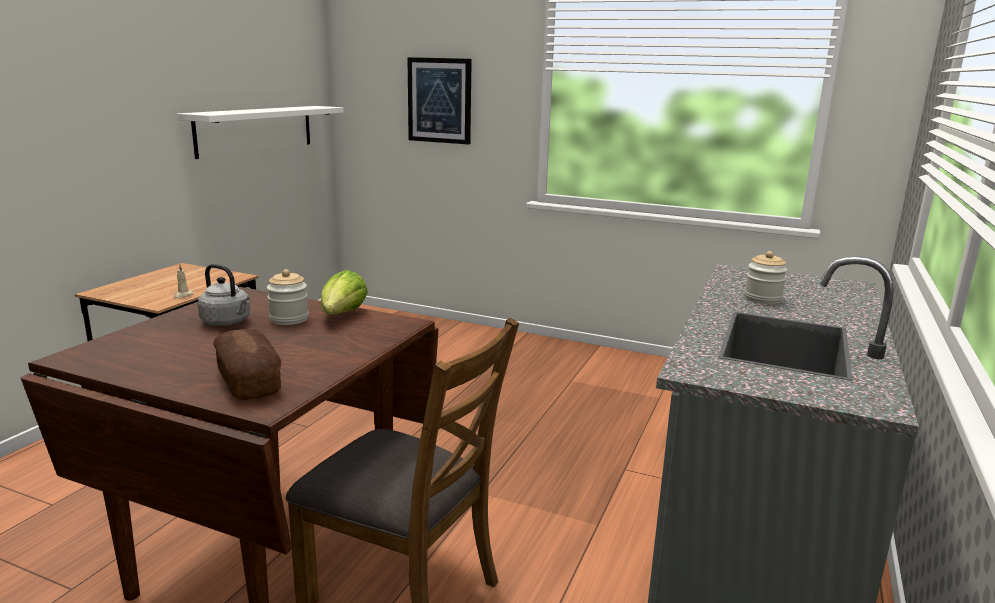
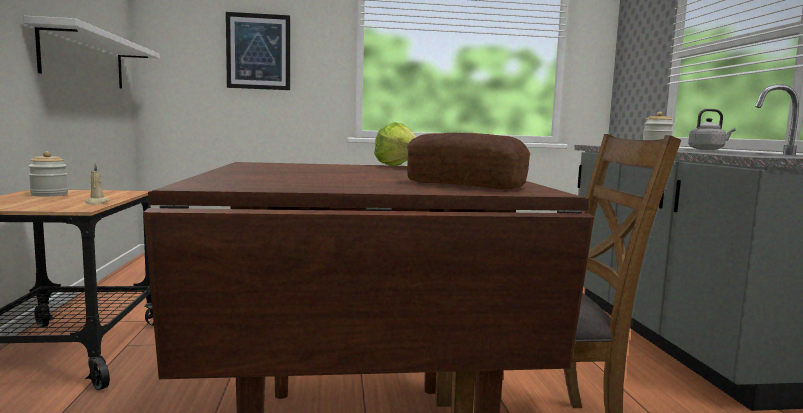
camera: 30 degrees left, 10 degrees down
grey kettle [198,264,250,326] -> grey kettle moved to [688,109,736,150]
jar [267,269,309,325] -> jar moved to [28,151,68,197]

